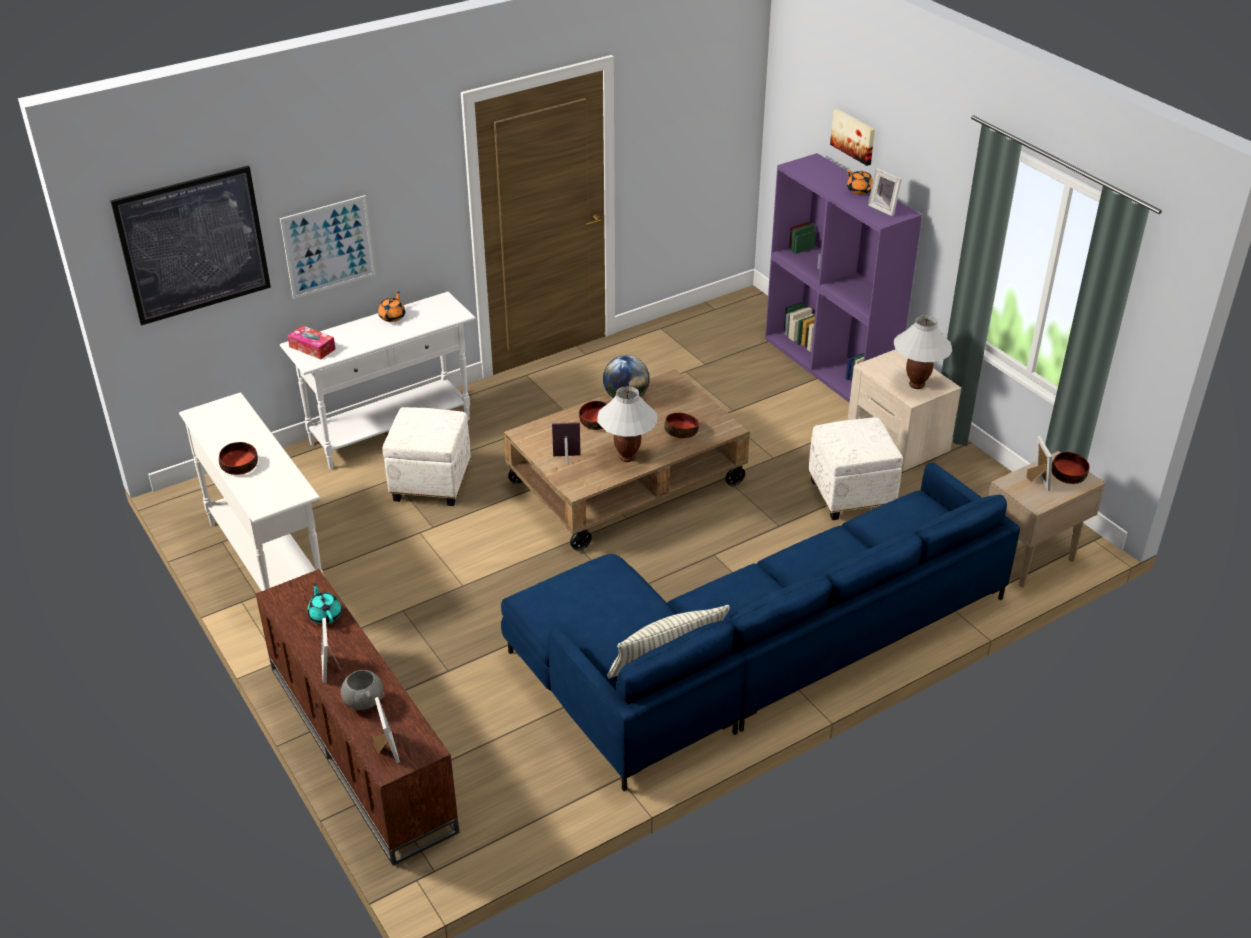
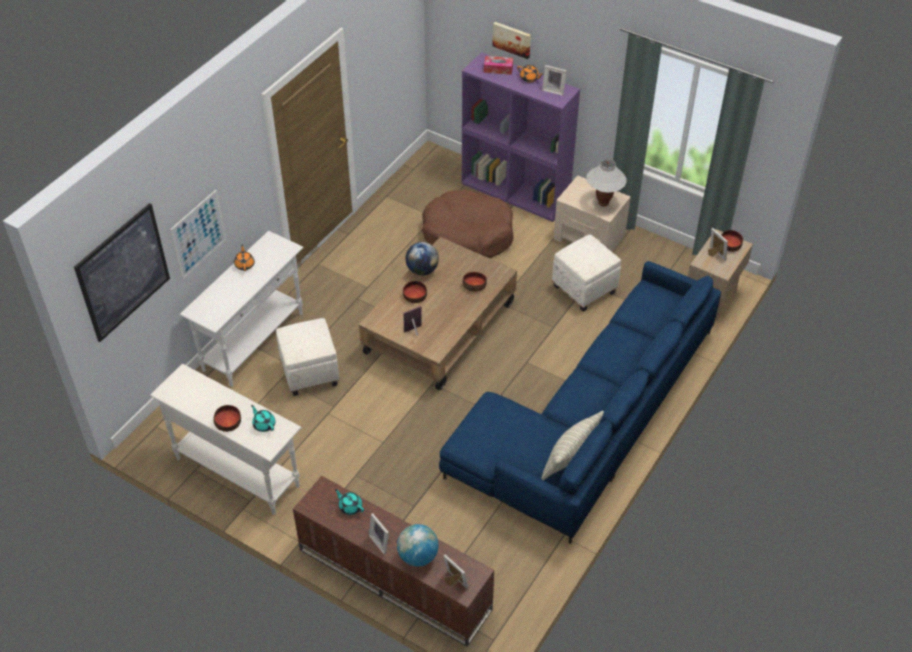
camera: 25 degrees left, 10 degrees up
tissue box [287,325,335,359] -> tissue box moved to [484,56,513,75]
grey bowl [341,670,385,710] -> globe [397,524,439,567]
white table lamp [597,386,658,462] -> none
none -> turquoise teapot [251,405,275,432]
none -> brown dog bed [422,189,514,258]

